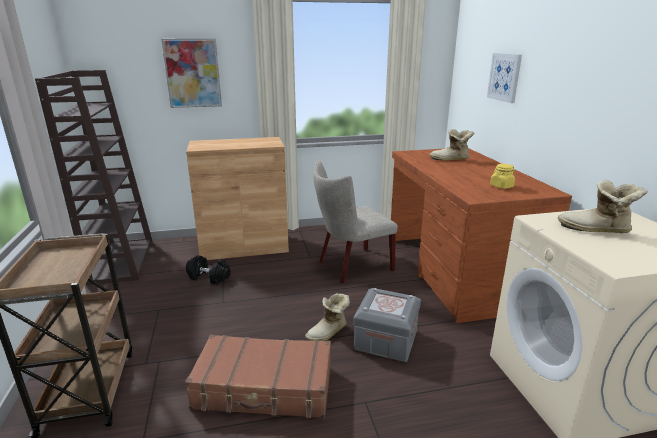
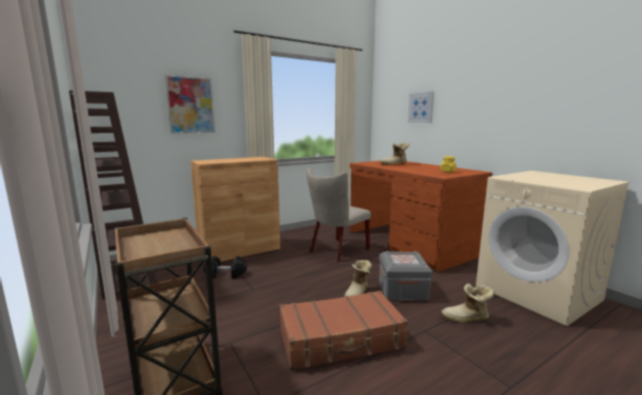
camera: 20 degrees left, 10 degrees down
boot [558,180,647,233] -> boot moved to [441,283,495,322]

